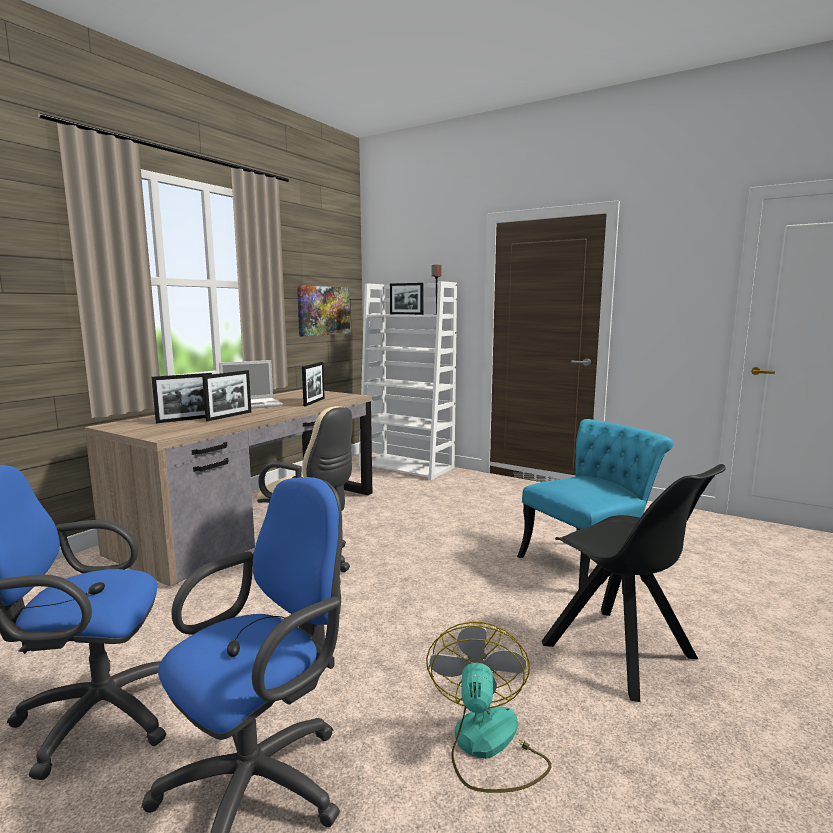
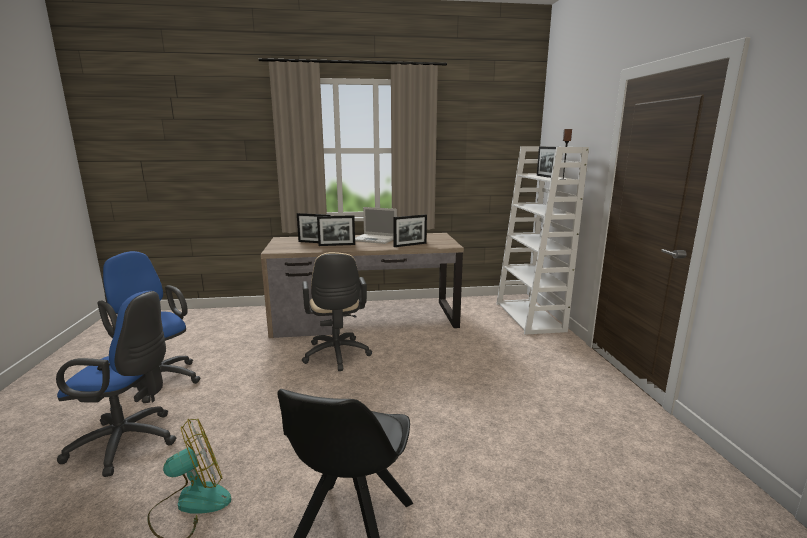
camera: 50 degrees right, 5 degrees up
picture [297,285,350,336] -> none
turquoise chair [517,419,673,588] -> none

